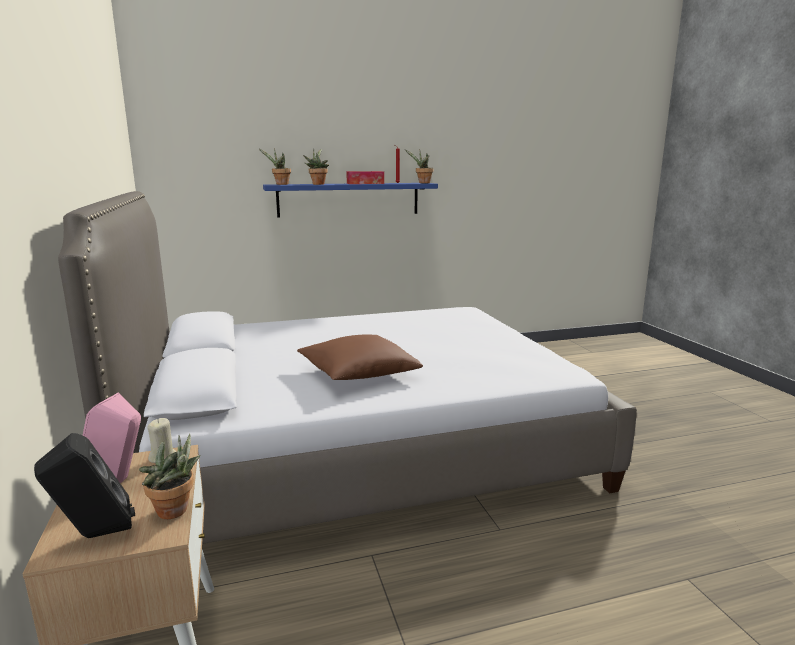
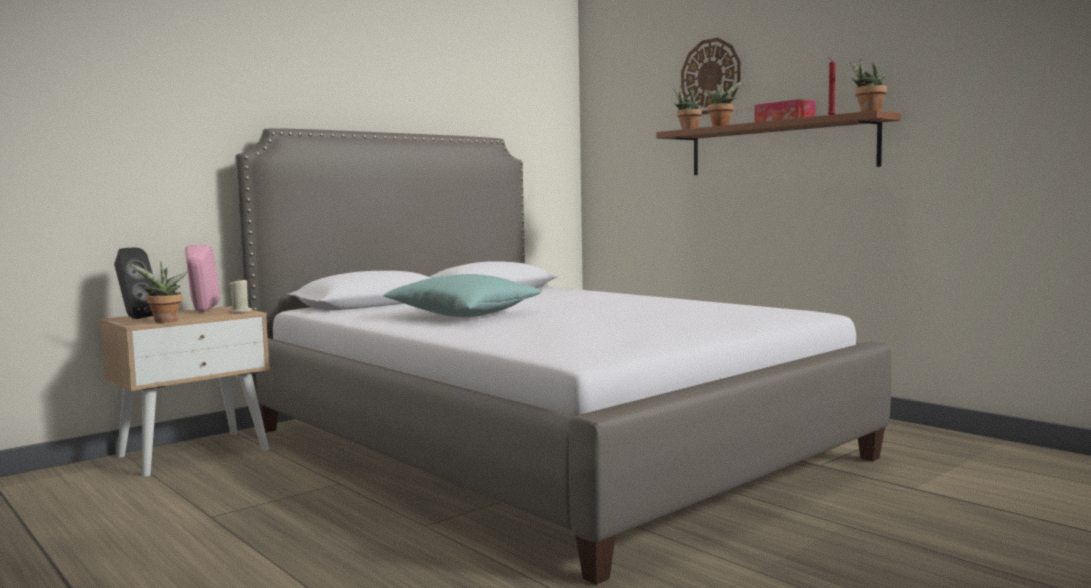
camera: 65 degrees right, 10 degrees down
blue shelf [263,183,438,218] -> brown shelf [656,110,901,175]
brown pillow [297,334,423,380] -> turquoise pillow [383,274,541,317]
none -> wall clock [681,38,741,114]

